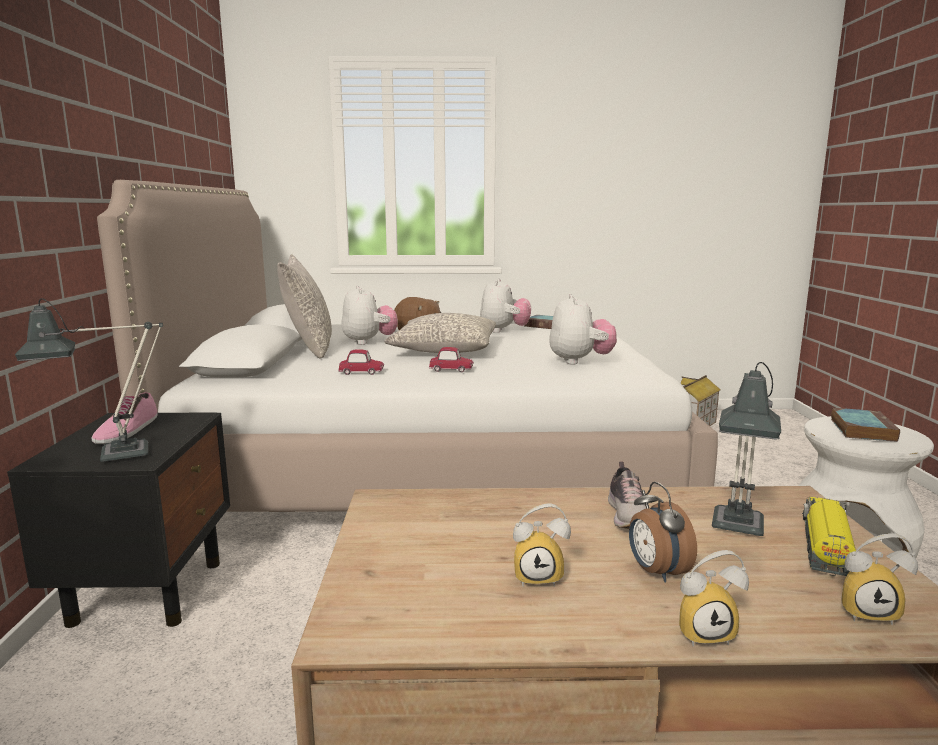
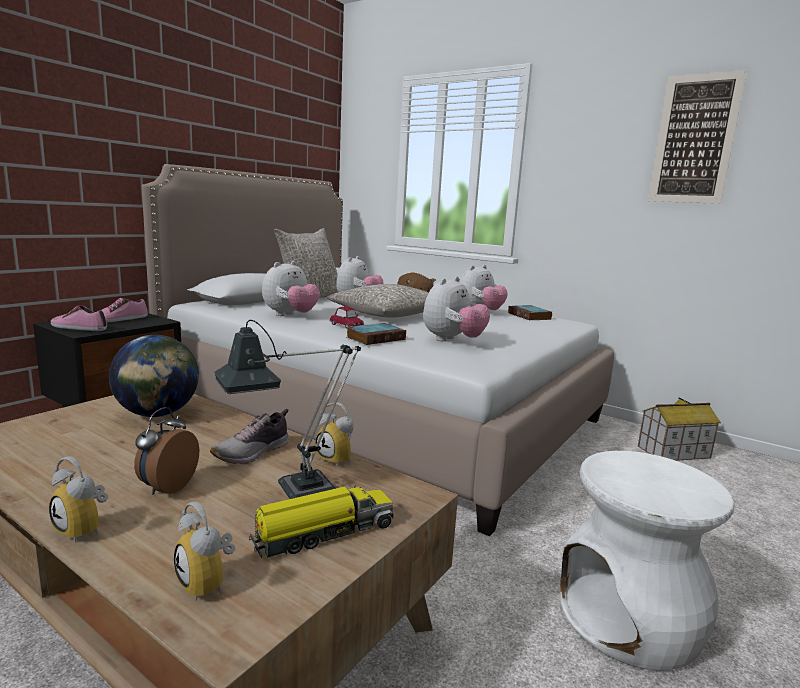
camera: 35 degrees right, 0 degrees up
table lamp [15,298,163,462] -> shoe [51,305,107,331]
toy car [338,349,384,375] -> plush toy [262,261,320,316]
alarm clock [513,503,571,587] -> alarm clock moved to [315,402,353,467]
book [831,408,900,442] -> book moved to [347,323,406,345]
none -> globe [109,335,199,417]
none -> picture [648,70,747,204]

